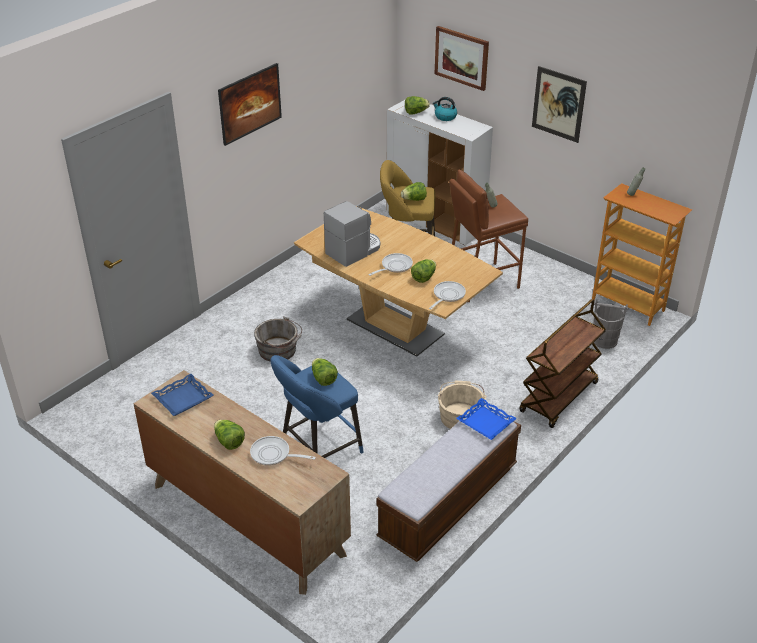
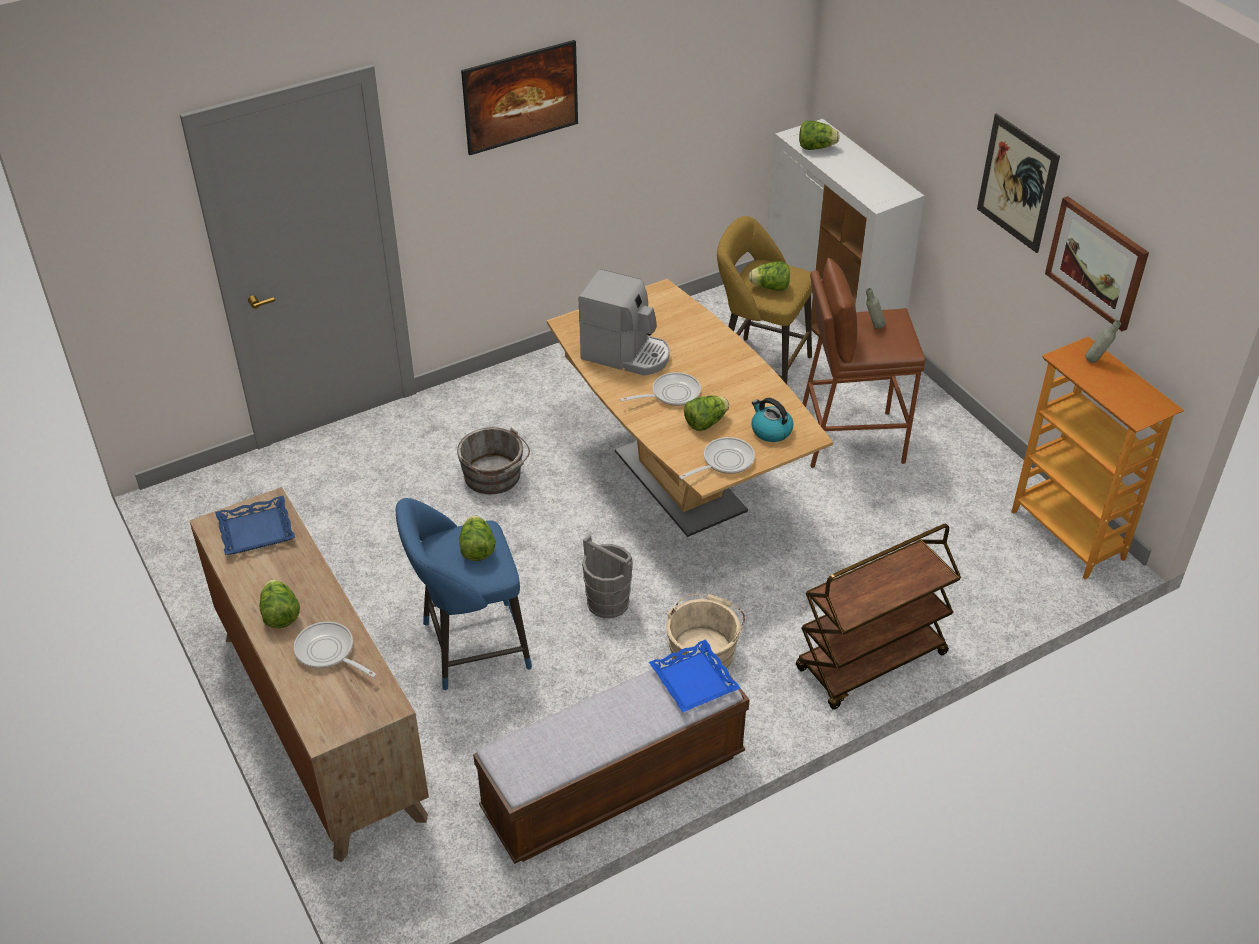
camera: 20 degrees right, 5 degrees up
coffee machine [324,201,380,267] -> coffee machine turned 45 degrees clockwise [579,269,670,376]
kettle [433,97,457,121] -> kettle moved to [751,398,793,442]
picture [435,26,489,91] -> picture moved to [1045,196,1149,331]
grey bucket [593,299,628,349] -> grey bucket moved to [582,535,633,618]

